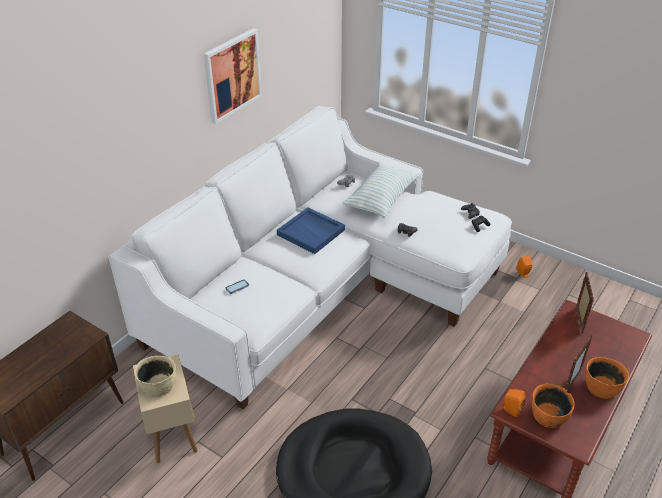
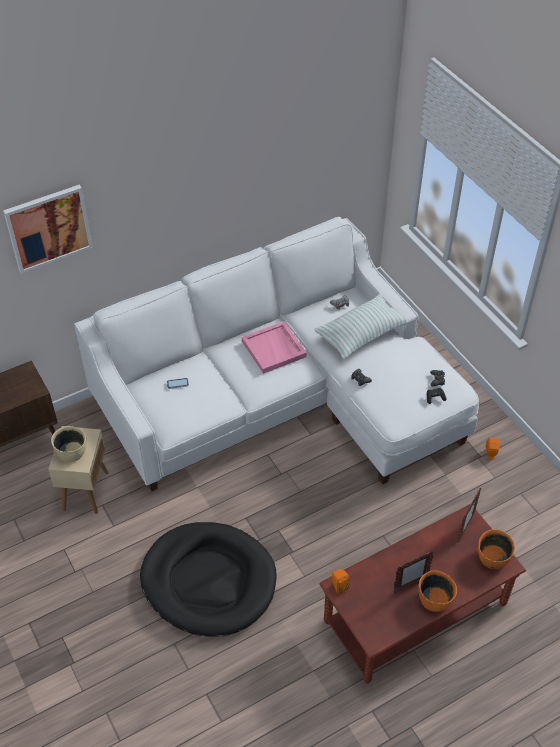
camera: 25 degrees right, 10 degrees up
picture [204,28,262,124] -> picture moved to [3,184,93,274]
blue tray [277,207,345,254] -> pink tray [242,321,307,374]
orange bowl [532,383,575,428] -> orange bowl moved to [478,529,515,569]

